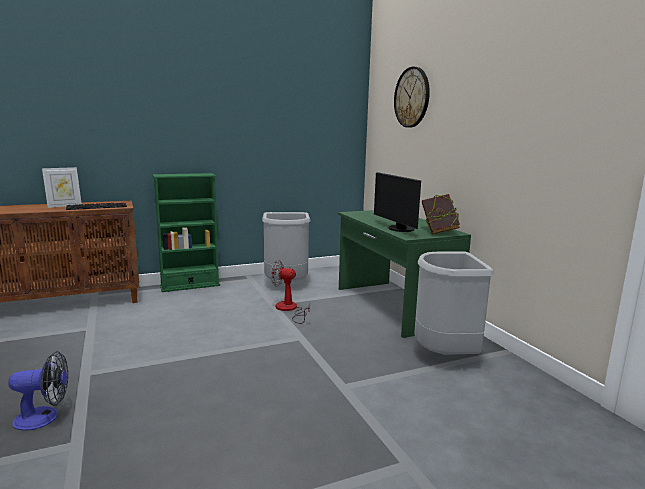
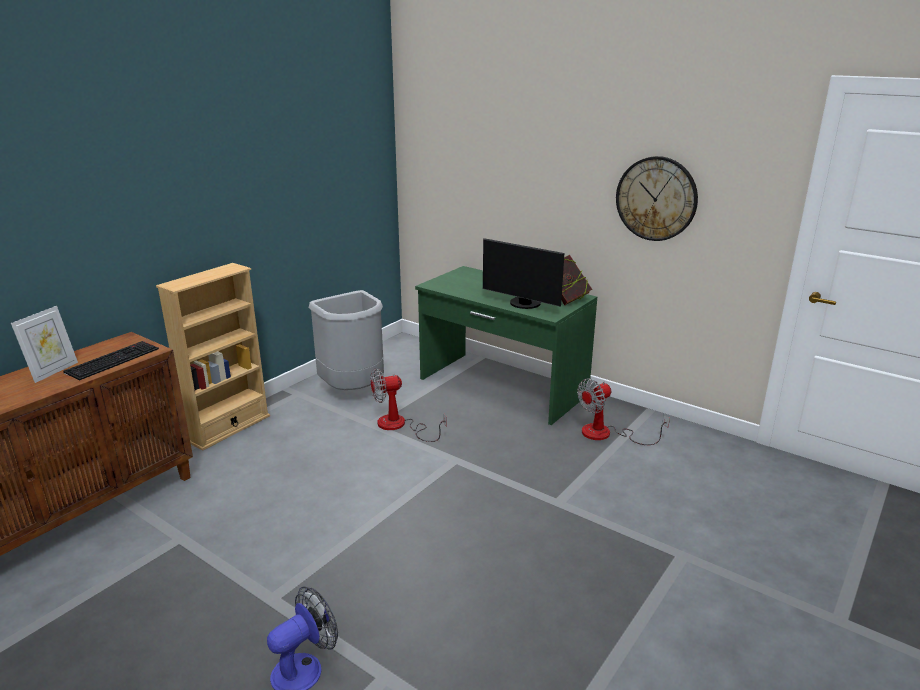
camera: 30 degrees left, 10 degrees up
green bookcase [153,173,220,292] -> beige bookcase [156,263,270,451]
wall clock [394,67,430,128] -> wall clock moved to [616,156,698,241]
grey trash can [414,251,494,355] -> fan [577,379,670,445]

